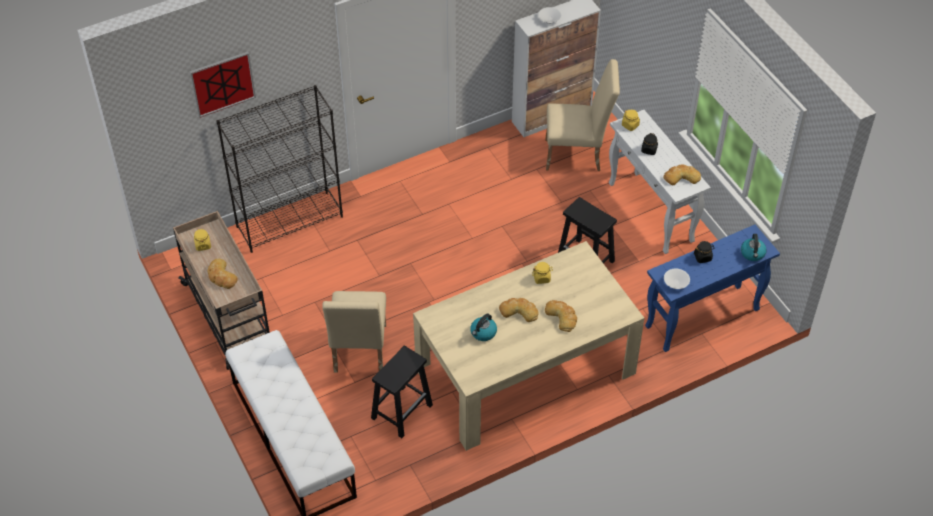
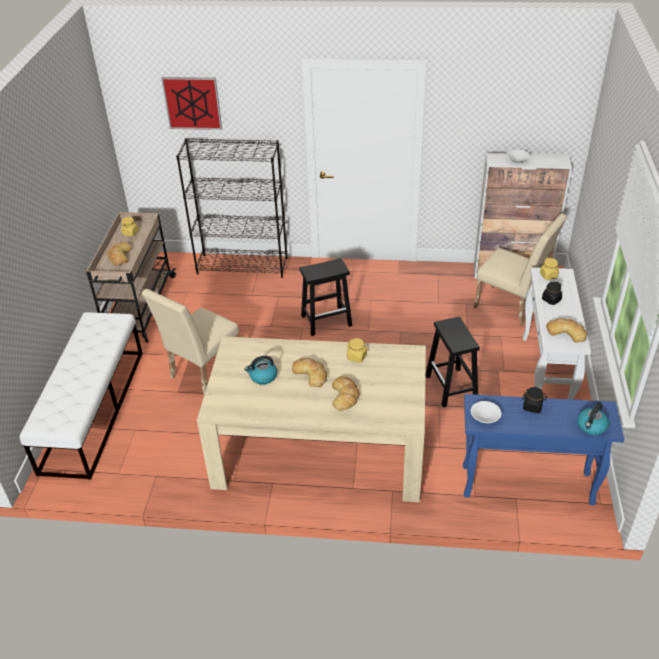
camera: 35 degrees right, 10 degrees down
black stool [371,346,433,438] -> black stool moved to [300,258,352,336]

